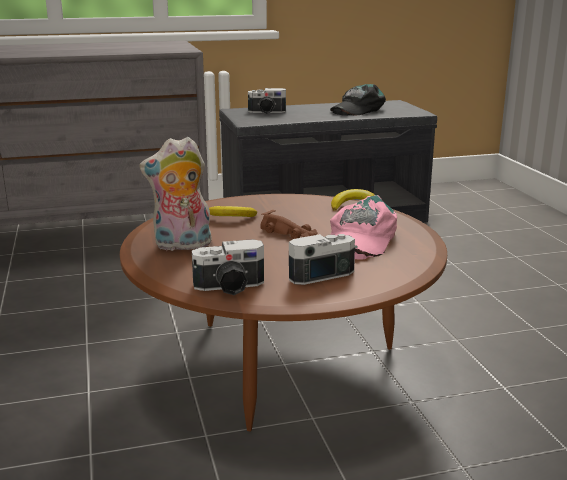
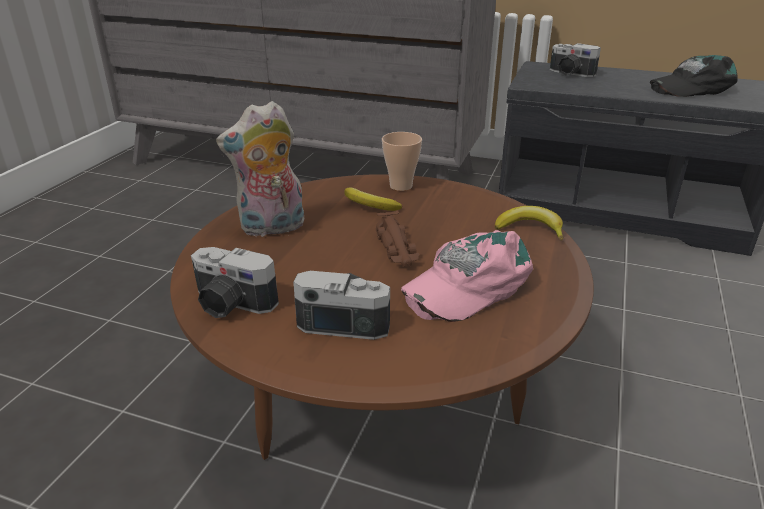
camera: 35 degrees right, 10 degrees up
plush toy [139,137,212,251] -> plush toy turned 45 degrees counterclockwise [216,101,304,237]
none -> cup [382,132,422,191]

